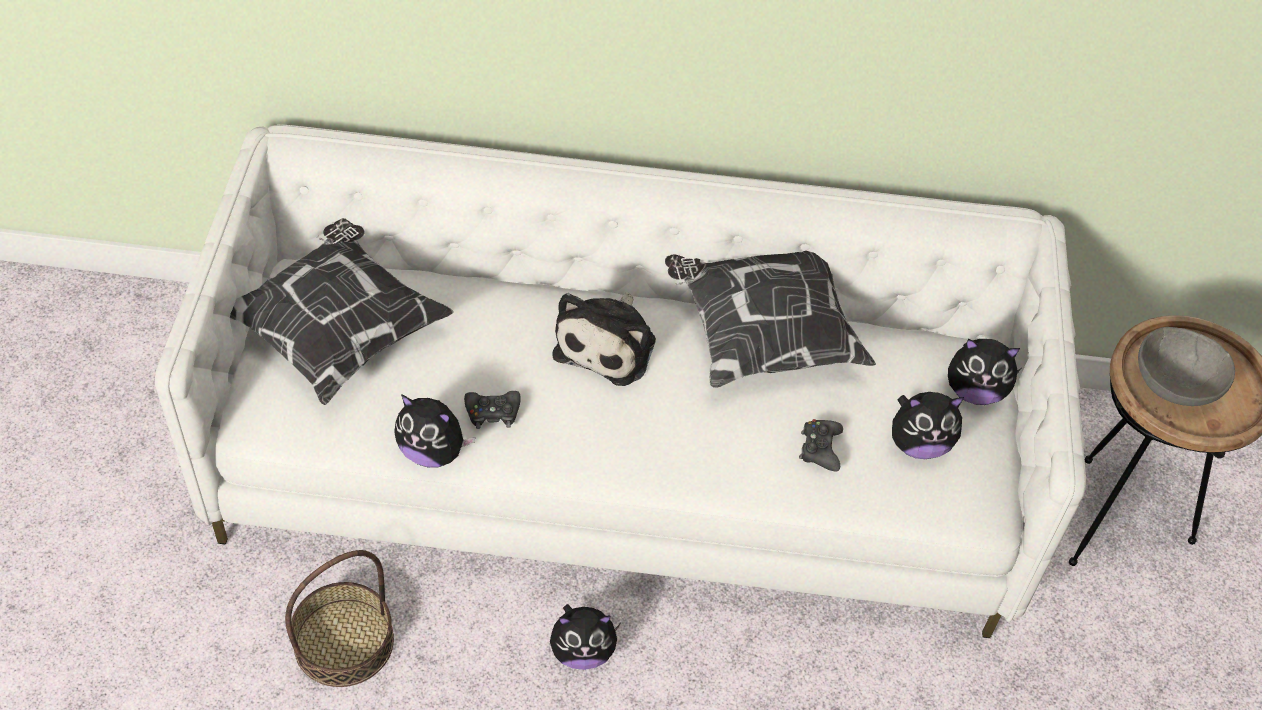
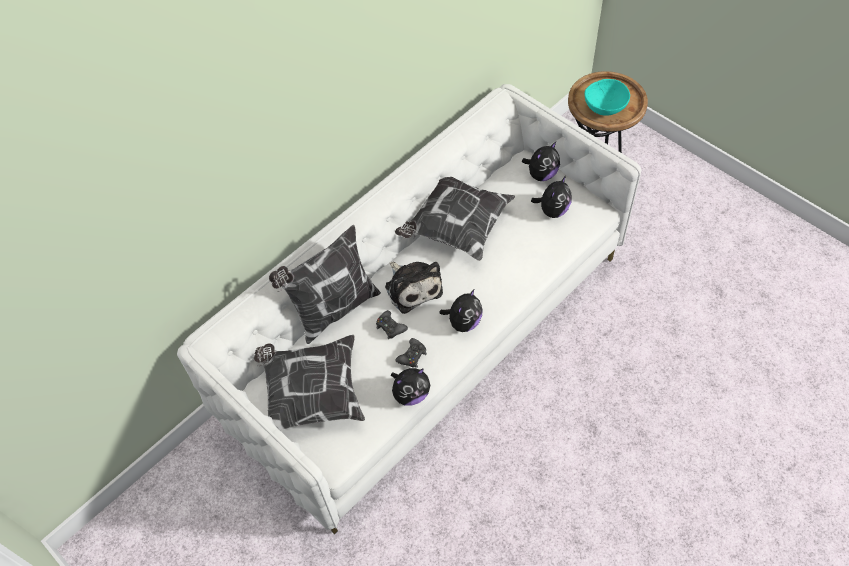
camera: 45 degrees left, 5 degrees up
basket [285,550,394,687] -> none
plush toy [550,604,621,670] -> plush toy moved to [439,289,483,332]
black game controller [799,419,843,471] -> black game controller moved to [376,310,408,339]
grey bowl [1138,327,1235,406] -> turquoise bowl [584,79,630,116]
none -> pillow [269,225,381,344]

